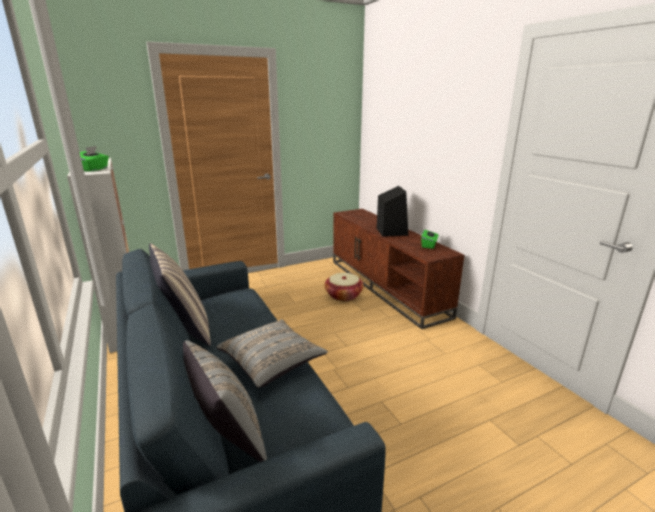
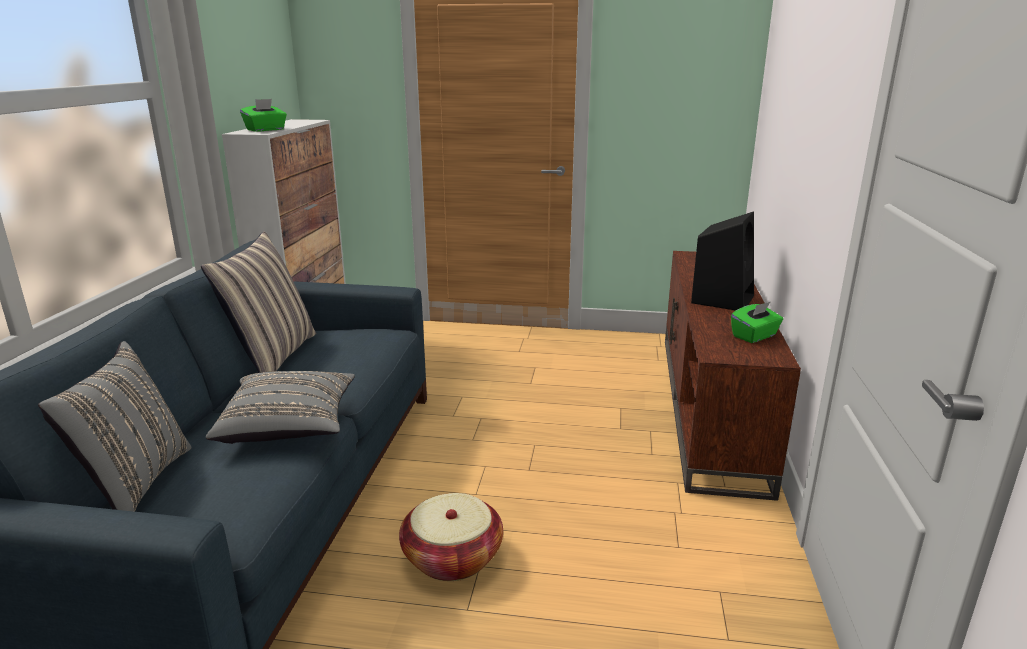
camera: 35 degrees right, 0 degrees up
basket [325,273,364,301] -> basket moved to [399,493,503,581]

